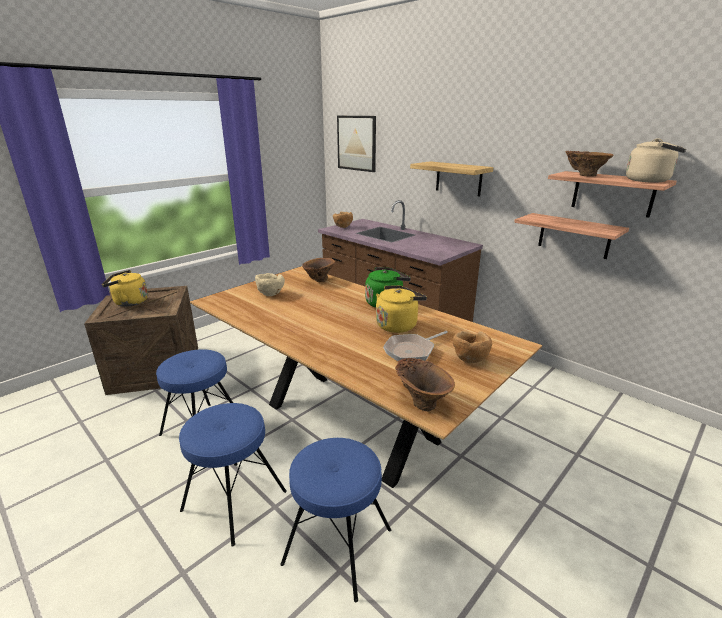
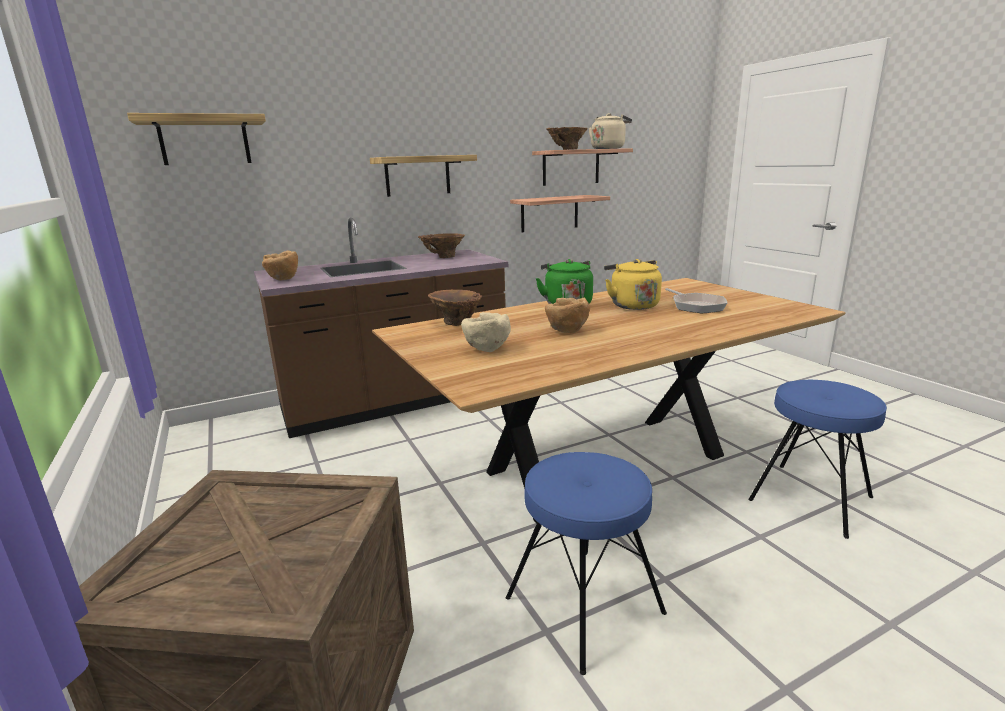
camera: 70 degrees left, 5 degrees down
yellow kettle [102,270,148,306] -> none
blue stool [179,403,287,547] -> none
picture [337,116,376,172] -> shelf [127,113,266,165]
brown vase [395,358,455,412] -> brown vase moved to [418,233,465,258]
brown bowl [453,331,492,363] -> brown bowl moved to [545,298,590,333]

